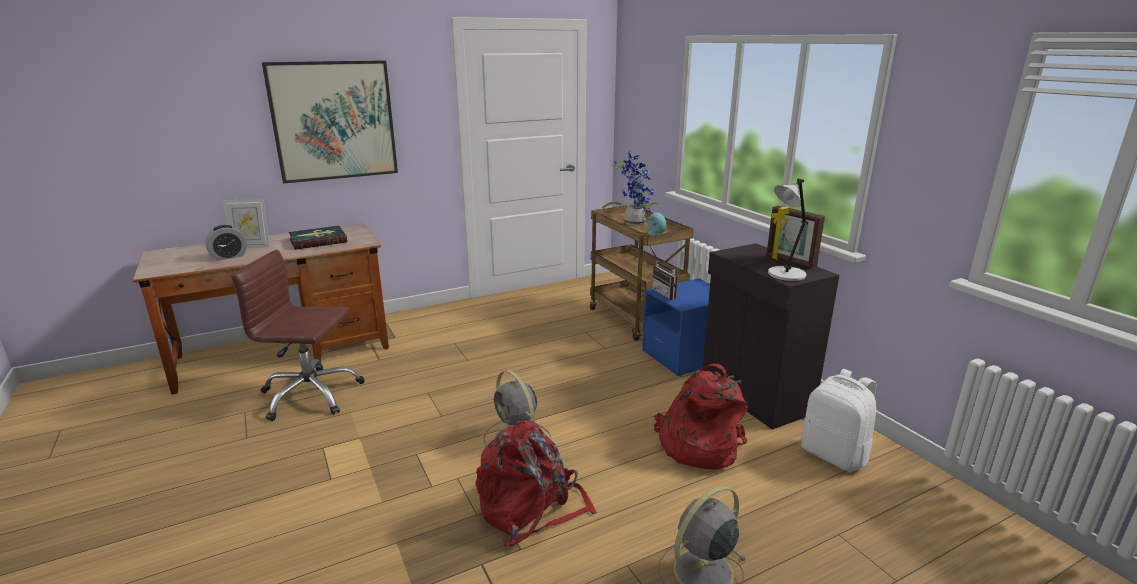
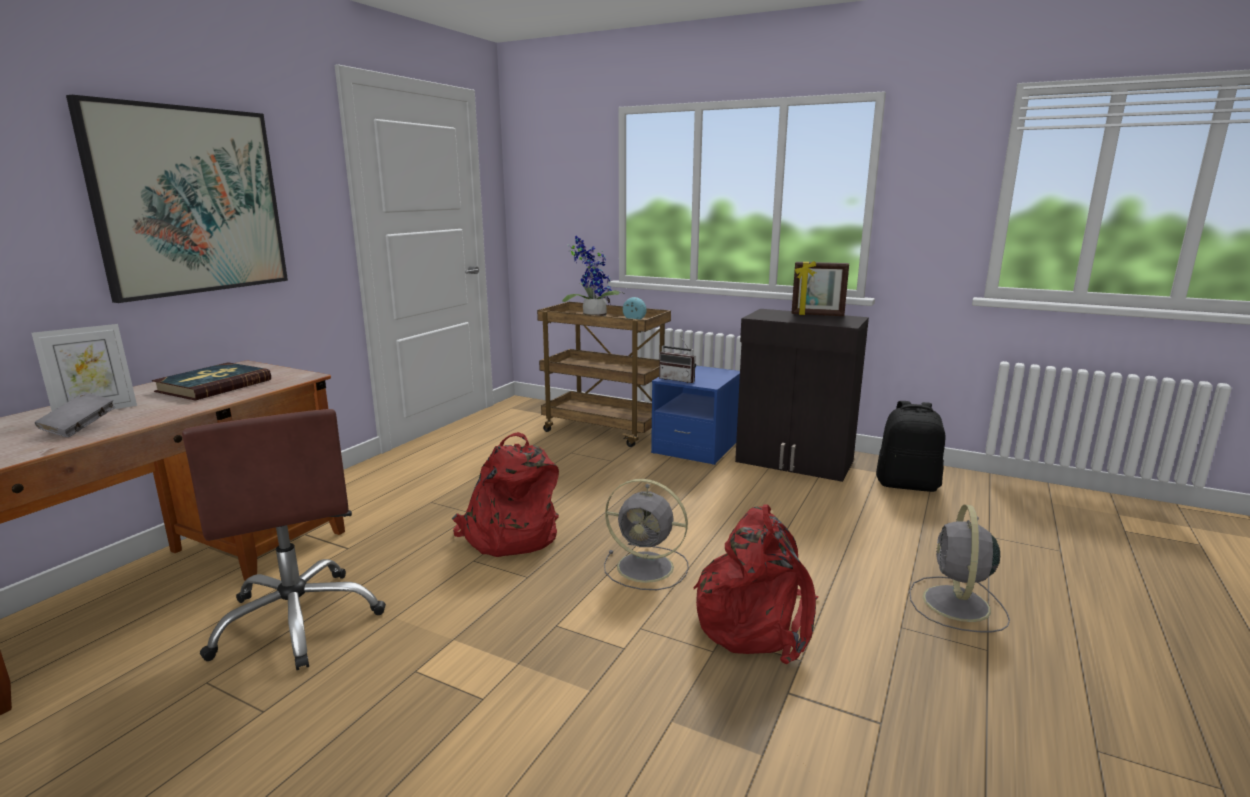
camera: 35 degrees left, 5 degrees down
alarm clock [205,225,247,261] -> grey book [35,392,115,437]
brown office chair [231,250,365,421] -> brown office chair turned 90 degrees counterclockwise [182,409,386,670]
red backpack [654,364,748,470] -> red backpack moved to [452,432,559,557]
grey table lamp [768,179,808,281] -> none
white backpack [801,369,877,471] -> black backpack [876,401,946,492]

